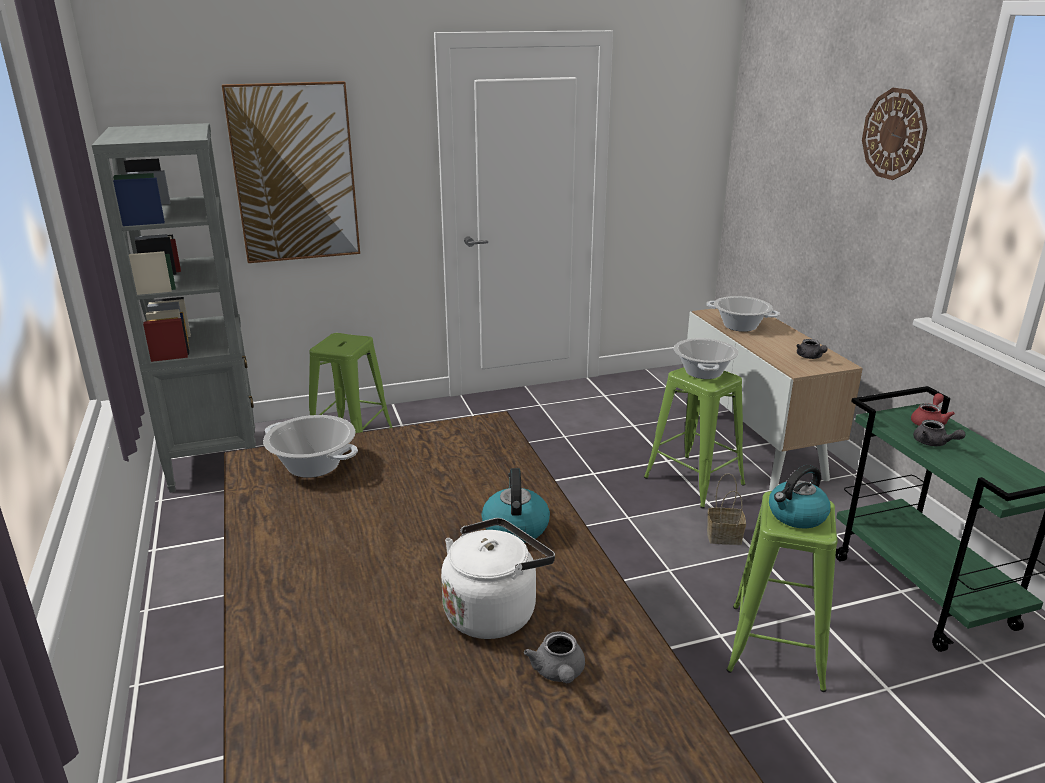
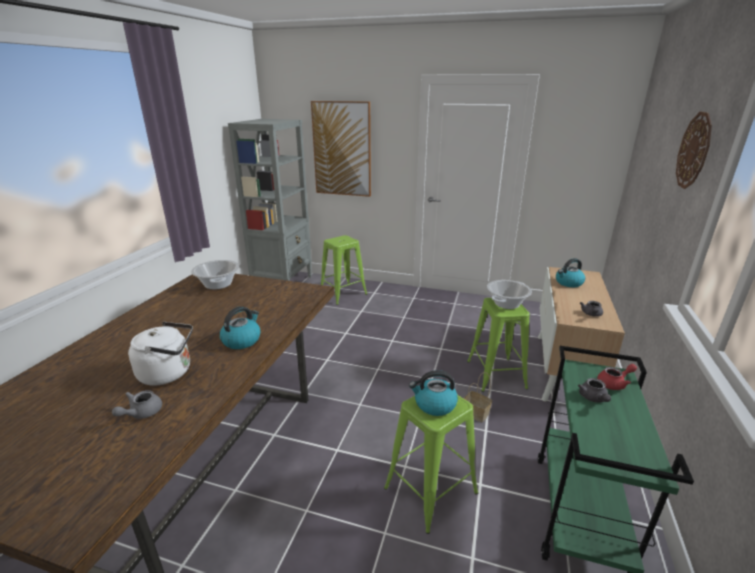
camera: 35 degrees right, 0 degrees up
cooking pot [706,296,780,332] -> kettle [556,258,585,287]

